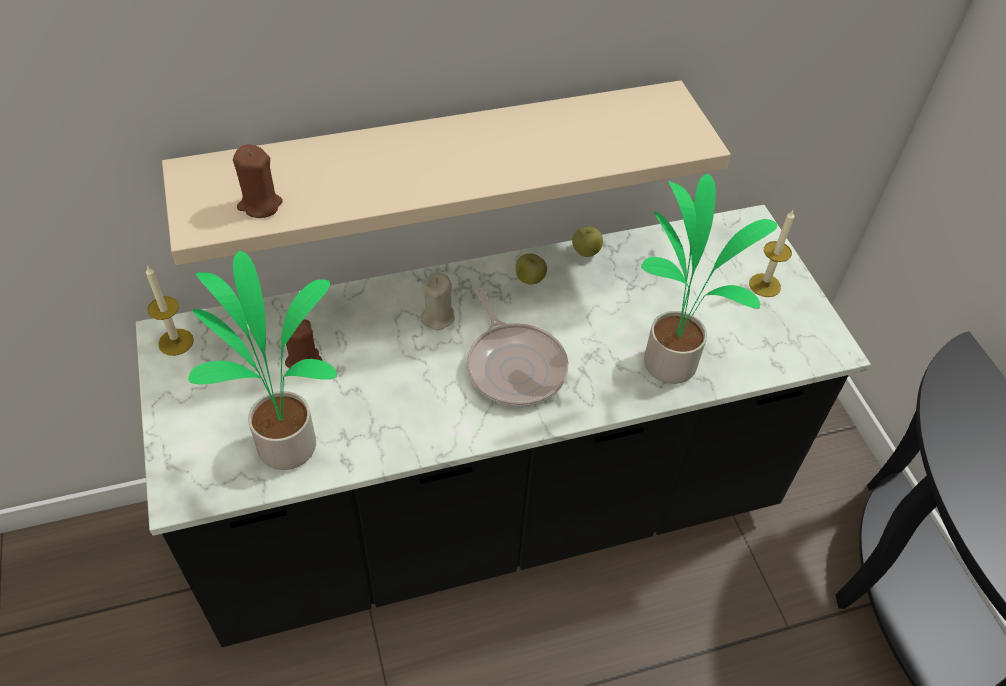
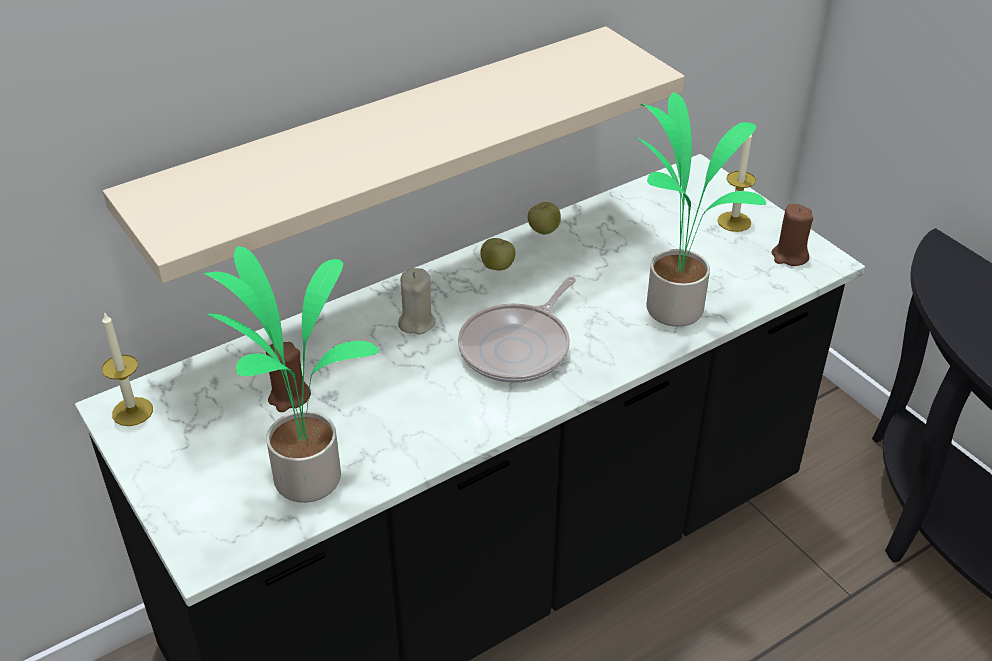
camera: 15 degrees left, 10 degrees down
brown candle [233,144,283,218] -> brown candle moved to [771,204,813,266]
frying pan [467,288,568,407] -> frying pan turned 75 degrees clockwise [458,277,576,383]

